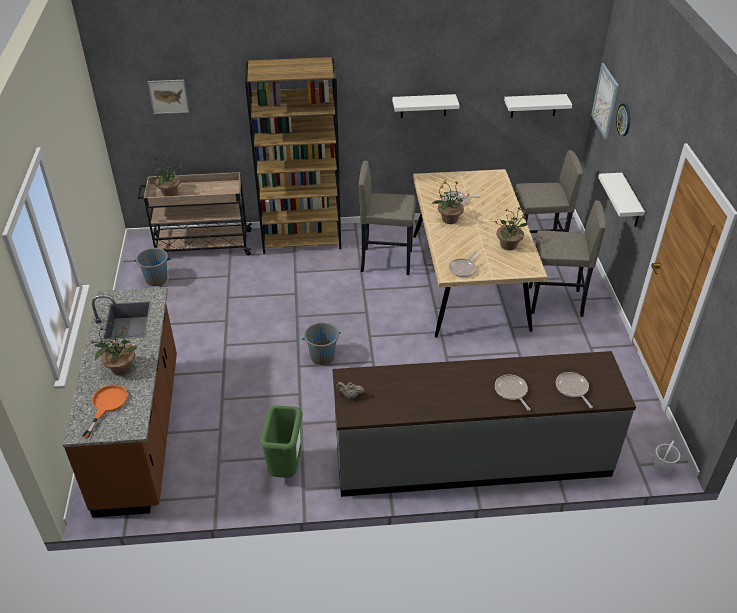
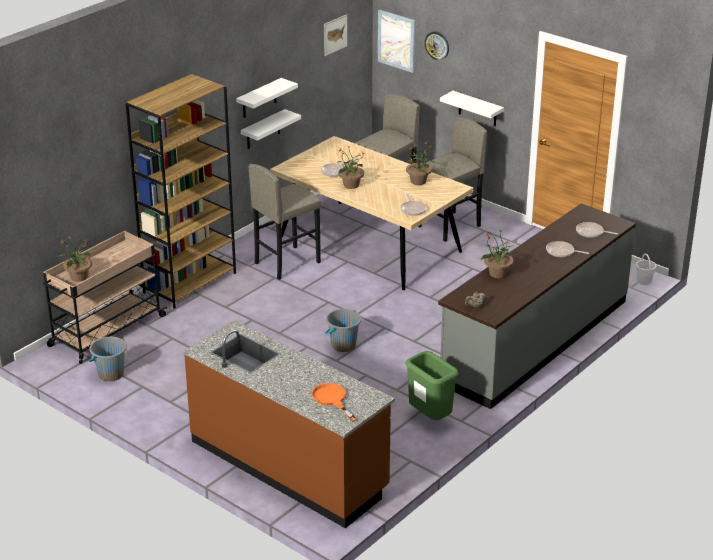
camera: 45 degrees left, 10 degrees down
potted plant [90,322,137,376] -> potted plant moved to [480,229,517,278]
picture [148,80,189,114] -> picture moved to [324,14,347,56]
white shelf [504,94,572,118] -> white shelf moved to [241,109,301,149]

